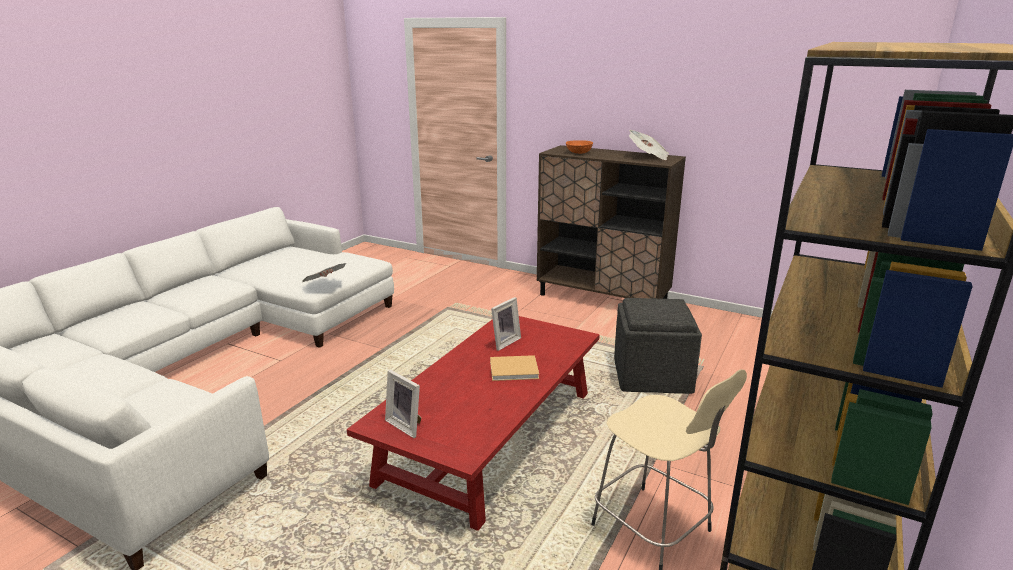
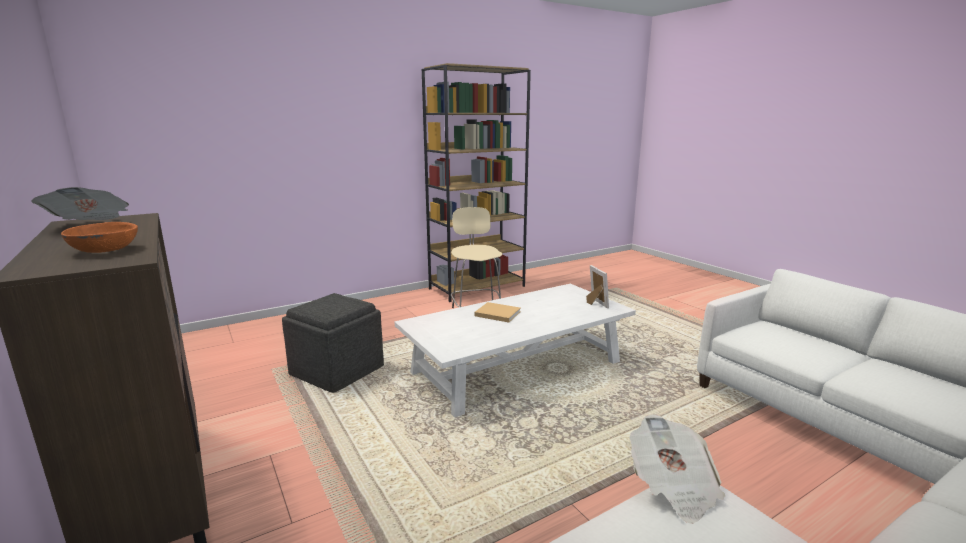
camera: 150 degrees left, 5 degrees down
red coffee table [347,316,600,531] -> white coffee table [395,284,636,417]
picture frame [491,297,521,351] -> none

